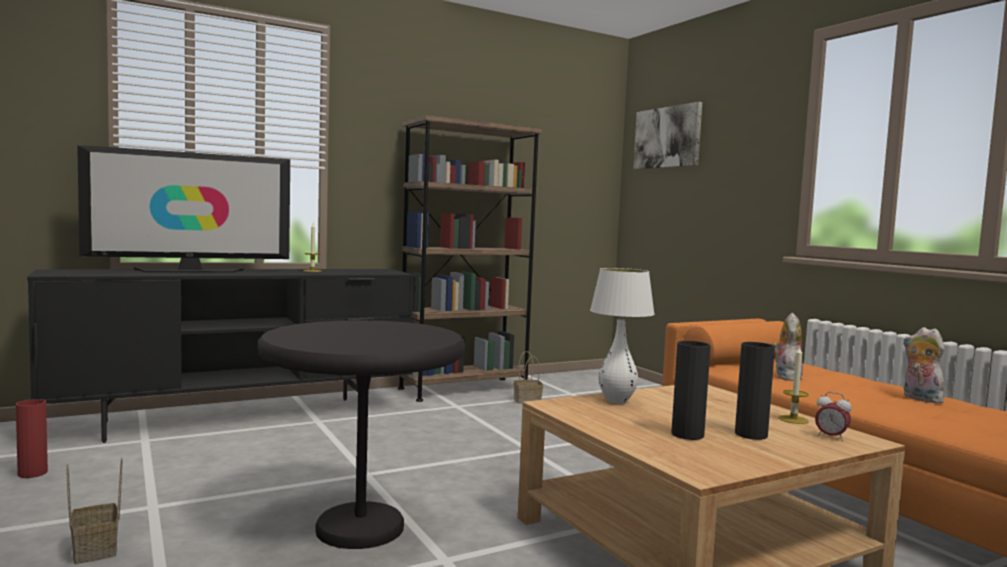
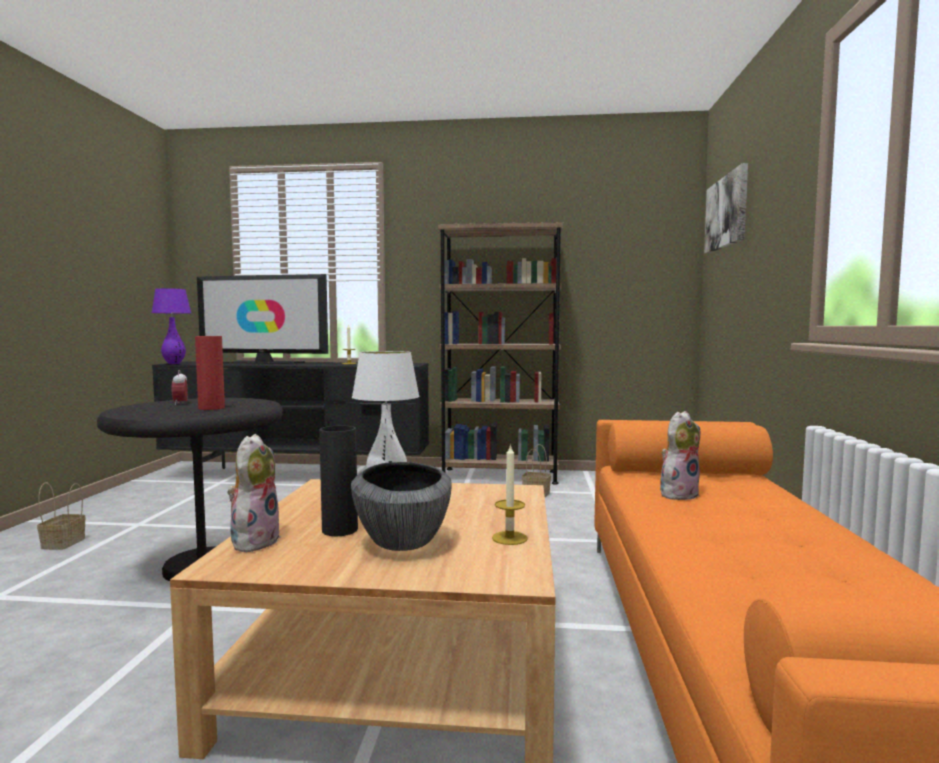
camera: 35 degrees right, 0 degrees up
red vase [16,399,48,478] -> red vase moved to [195,336,225,410]
black vase [735,342,775,440] -> bowl [351,462,452,551]
alarm clock [815,392,852,441] -> alarm clock moved to [172,370,188,405]
plush toy [903,327,948,403] -> plush toy moved to [227,434,281,552]
none -> purple table lamp [152,288,191,364]

